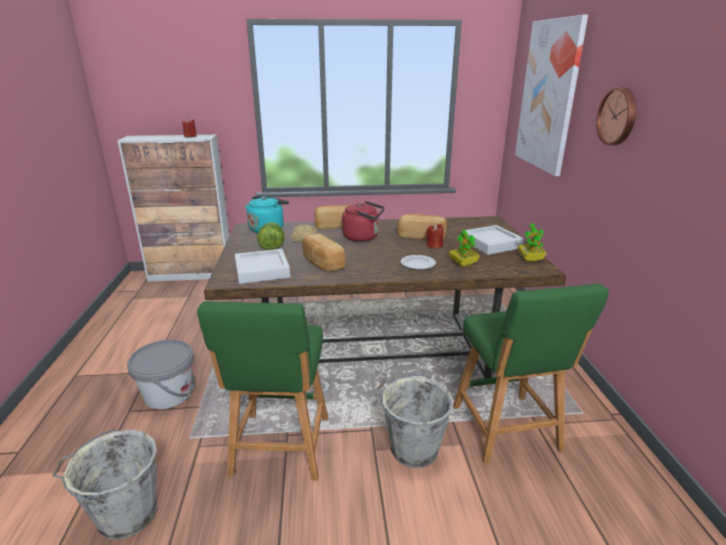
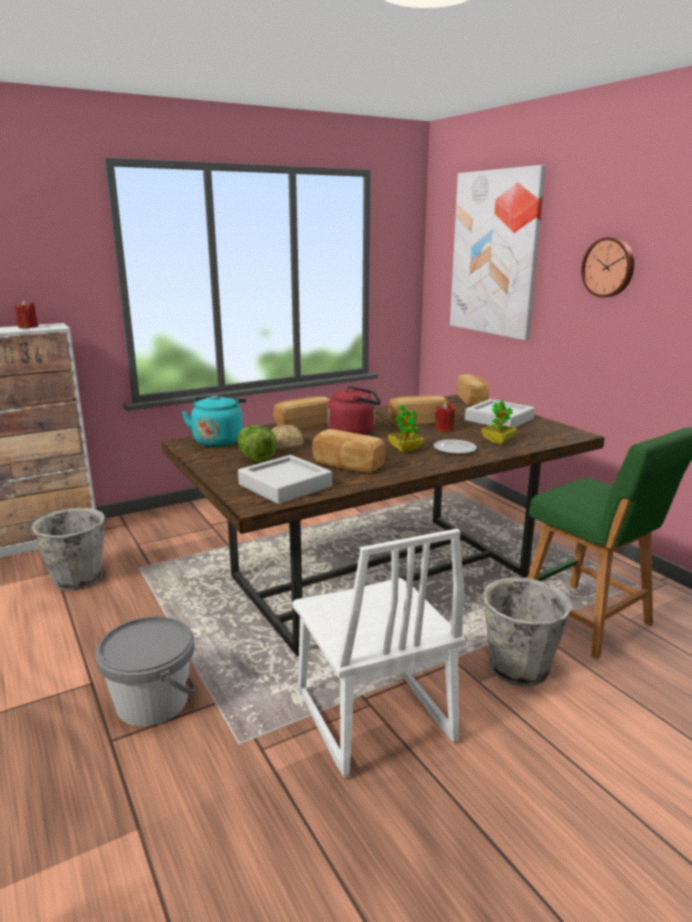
camera: 25 degrees left, 5 degrees down
grey bucket [52,429,158,540] -> grey bucket moved to [22,508,105,591]
green stool [197,301,328,481] -> white chair [292,528,465,778]
potted plant [518,223,547,261] -> potted plant moved to [388,405,424,453]
none -> bread [457,374,489,406]

